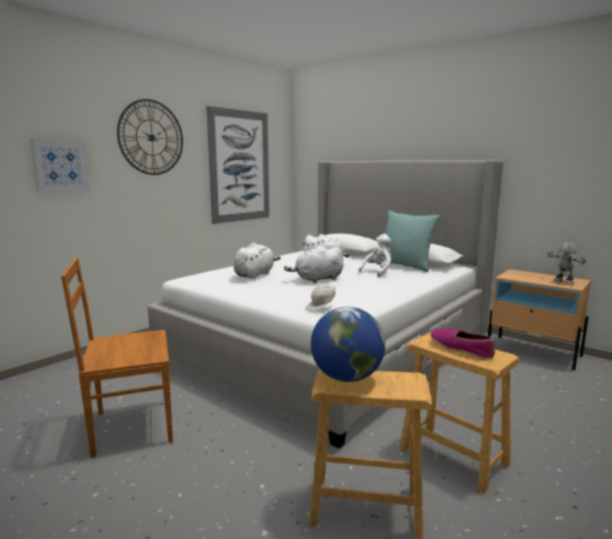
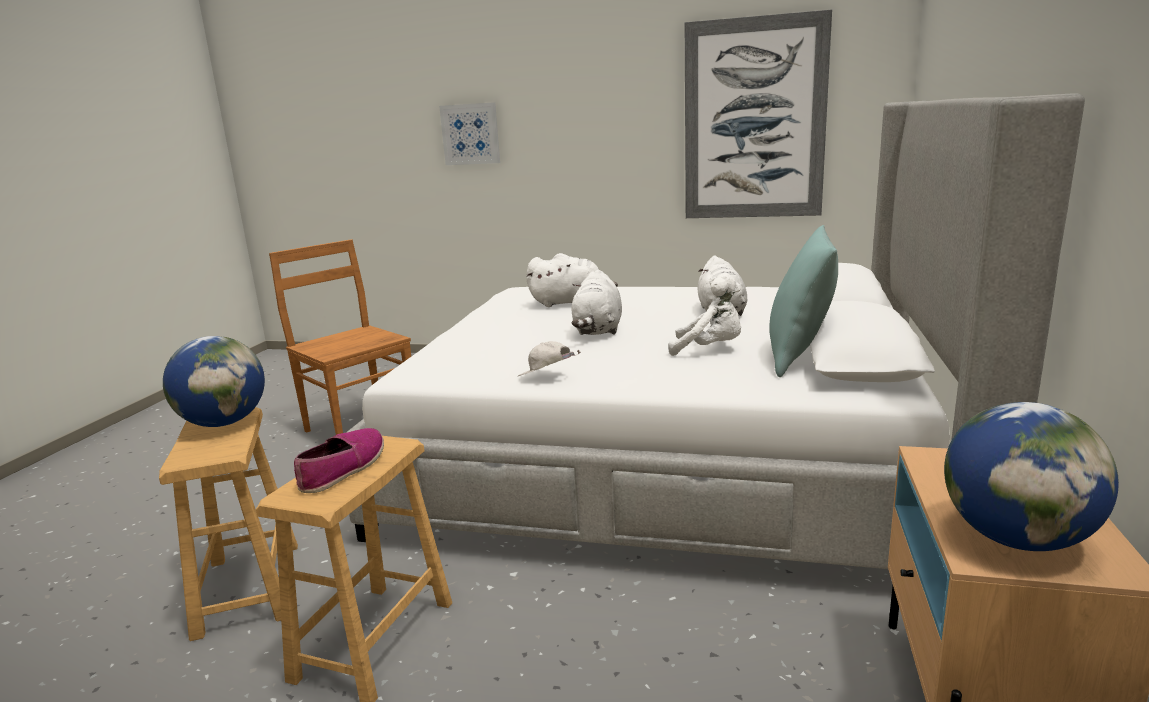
camera: 65 degrees right, 5 degrees up
wall clock [117,99,183,175] -> none
white plush toy [284,245,343,283] -> white plush toy turned 120 degrees counterclockwise [572,270,622,335]
white cap [305,285,336,311] -> white cap moved to [518,341,581,376]
toy robot [547,242,586,285] -> globe [944,402,1119,551]

